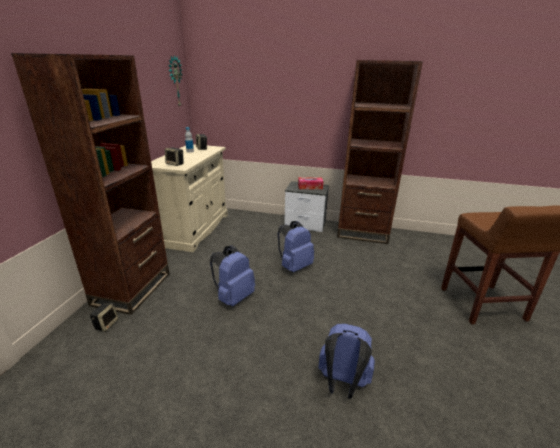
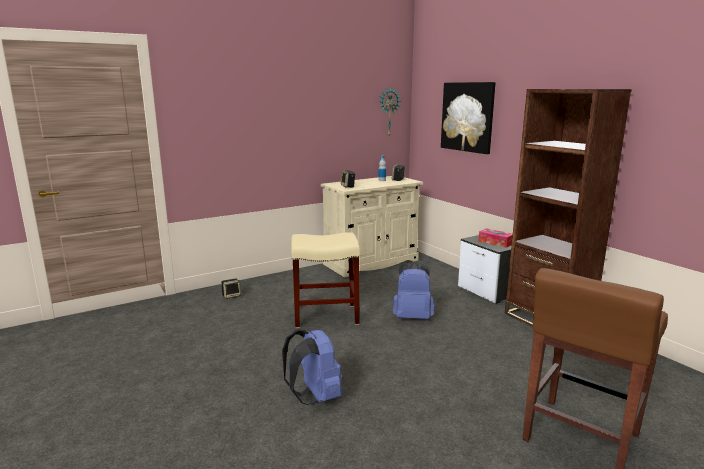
camera: 45 degrees right, 10 degrees down
brown bookcase [11,53,170,315] -> none
blue backpack [210,246,255,306] -> beige stool [291,232,360,328]
none -> picture [441,82,496,154]

